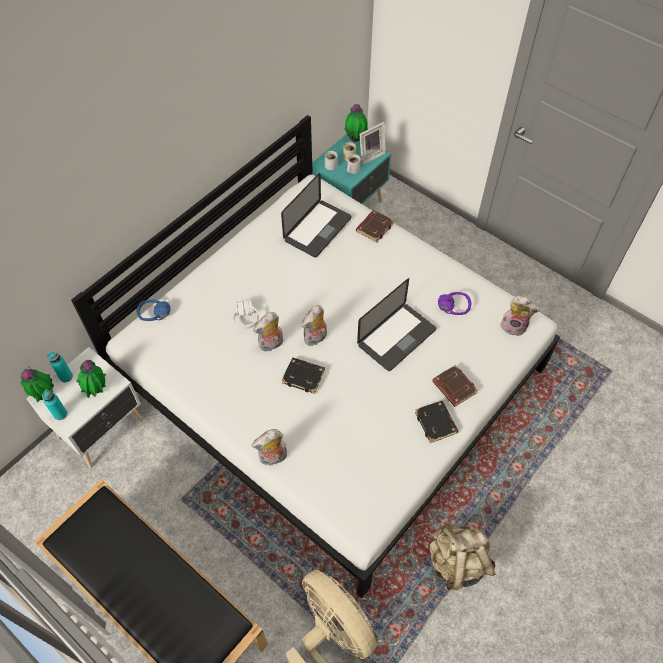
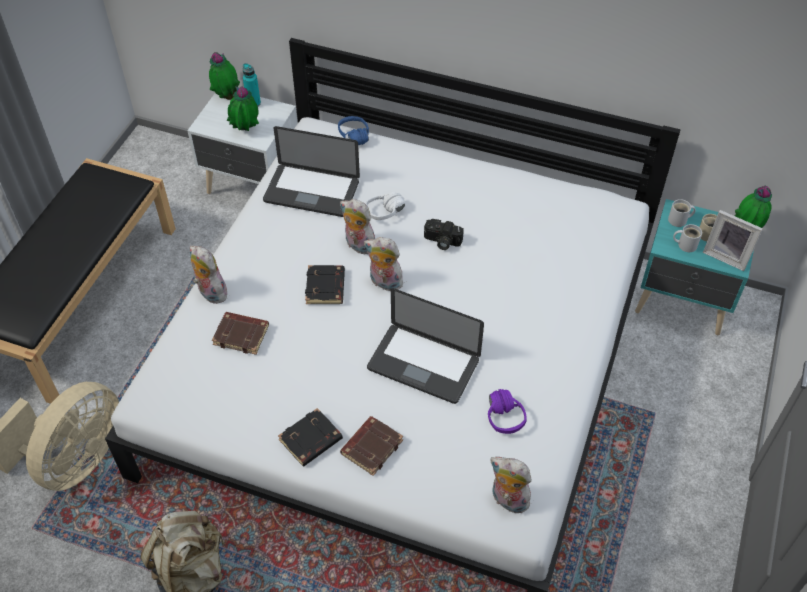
camera: 70 degrees right, 5 degrees down
turquoise bottle [42,390,67,420] -> none
laptop [281,173,352,258] -> laptop moved to [263,126,360,217]
brown book [356,210,394,243] -> brown book moved to [212,312,269,355]
plush toy [500,295,540,336] -> plush toy turned 120 degrees clockwise [490,457,535,513]
none -> camera [424,219,464,250]

